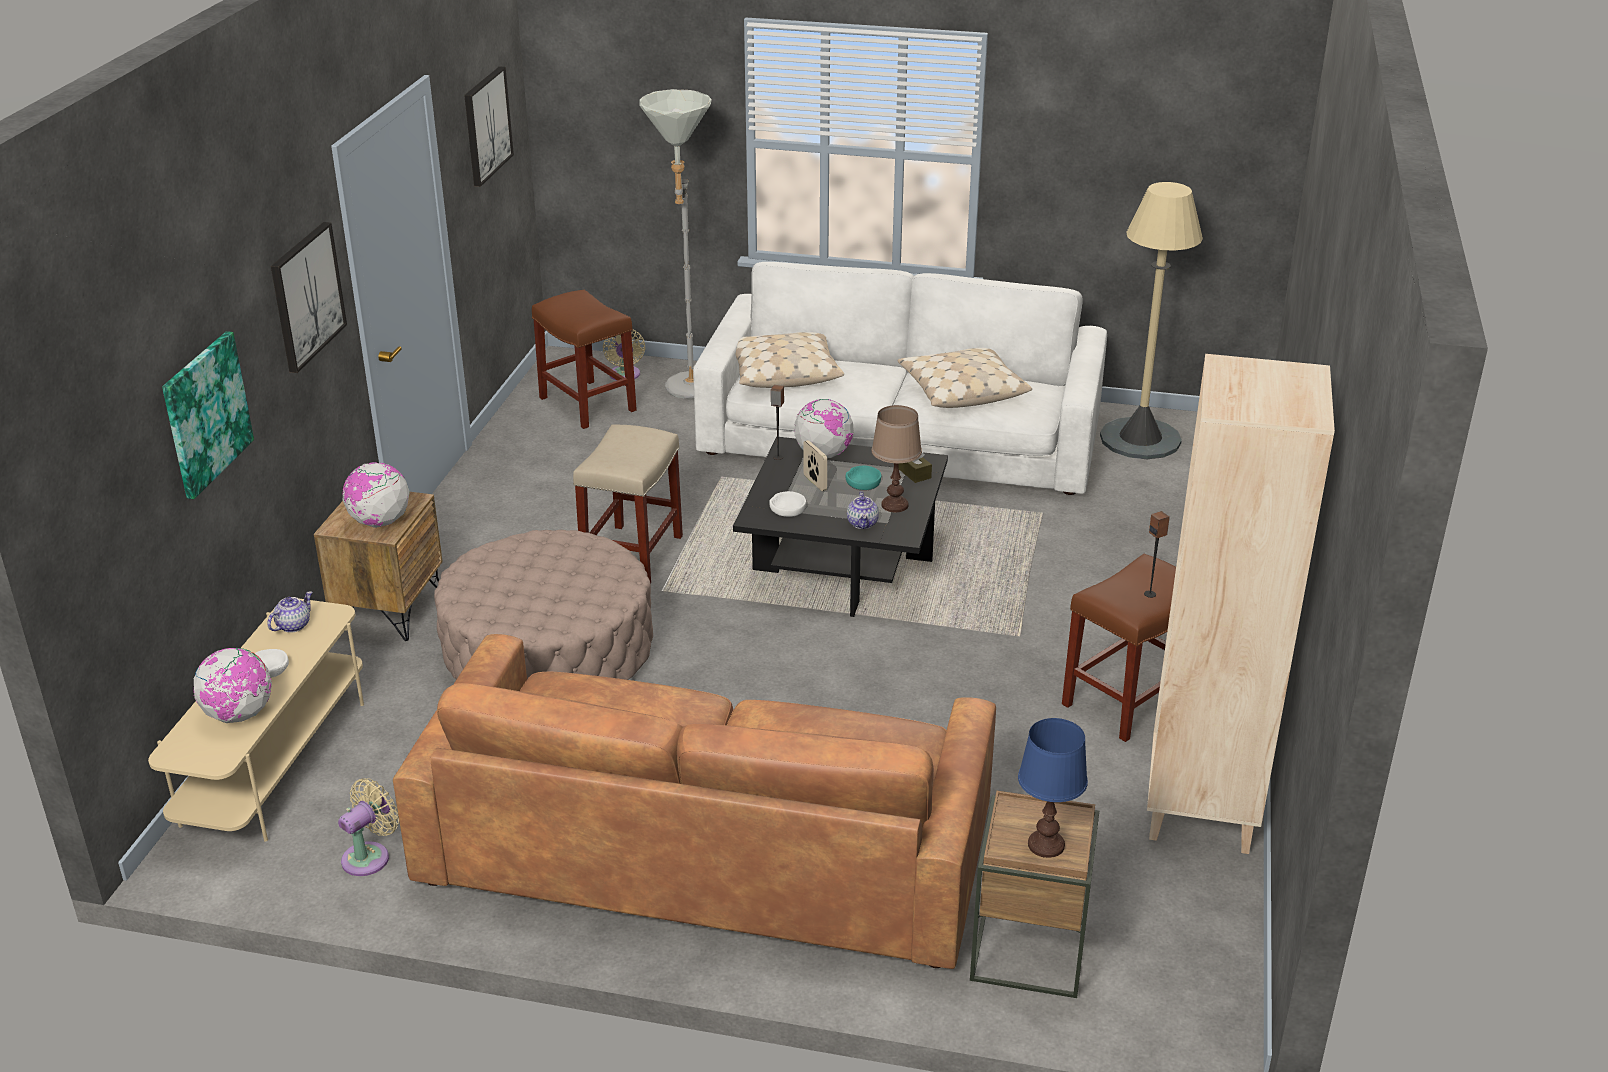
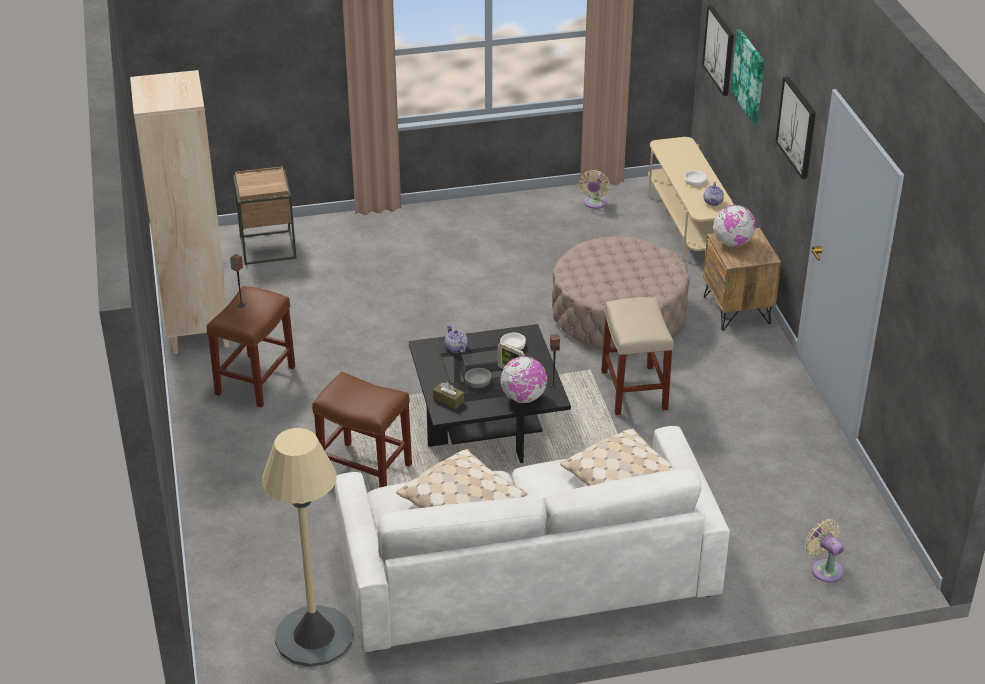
camera: 155 degrees right, 5 degrees up
globe [194,648,272,723] -> none
brown sofa [393,634,996,969] -> none
picture [464,66,514,187] -> picture moved to [702,5,734,96]
brown stool [532,290,637,429] -> brown stool moved to [312,372,412,487]
grey floor lamp [640,89,711,399] -> none
turquoise bowl [846,466,881,490] -> grey bowl [465,368,491,388]
brown table lamp [871,405,922,512] -> none
blue table lamp [1018,718,1088,858] -> none

